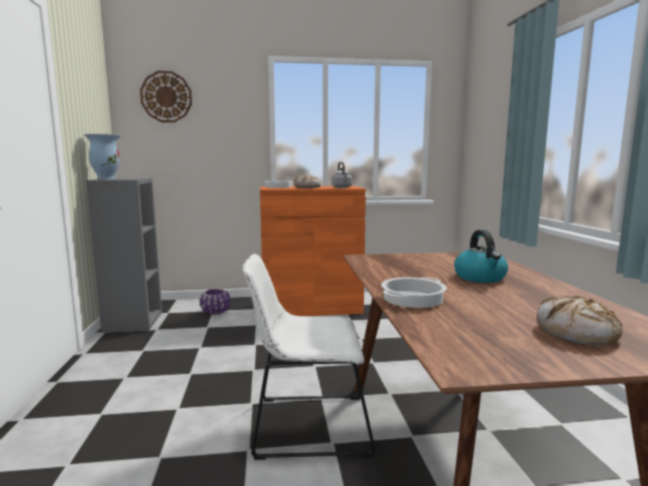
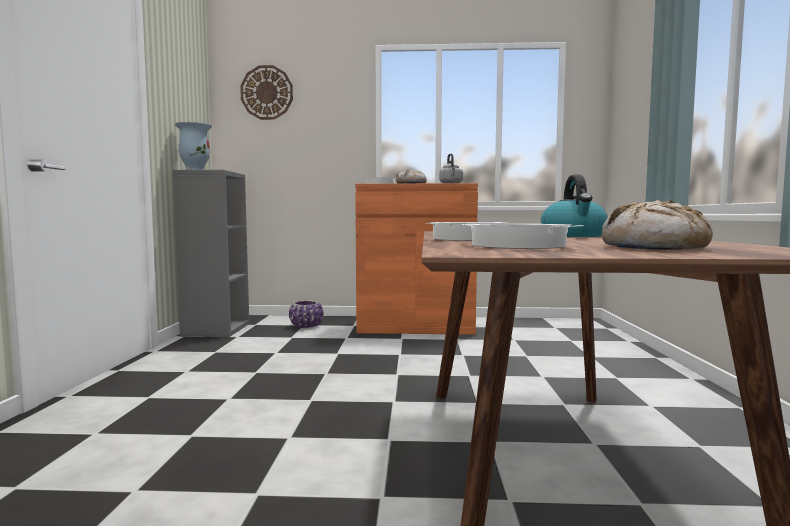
camera: 10 degrees right, 5 degrees down
white chair [243,254,376,460] -> none
none -> cooking pot [460,224,583,249]

